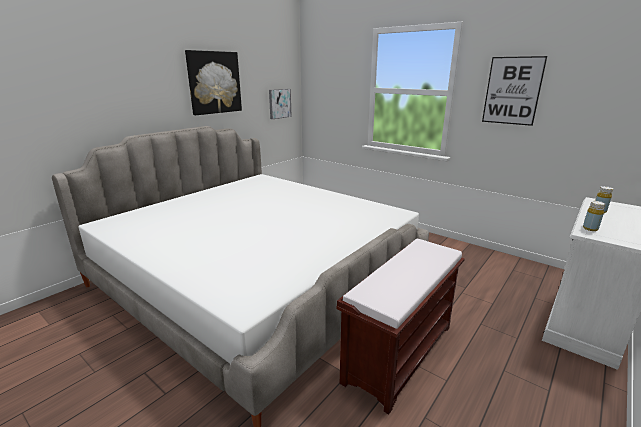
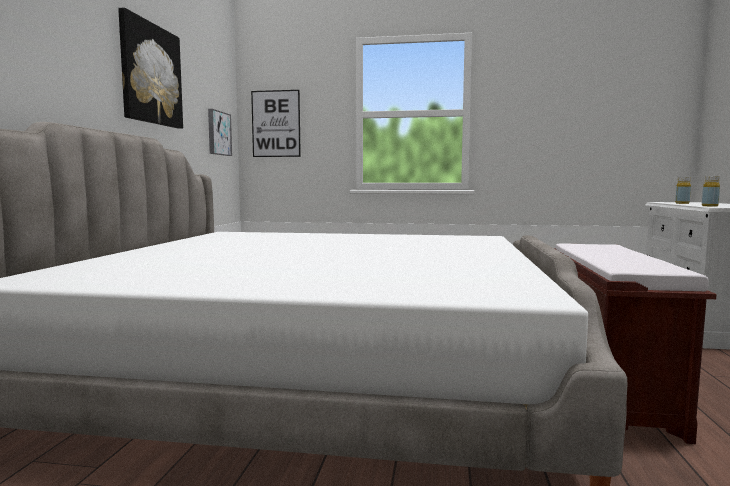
camera: 30 degrees left, 15 degrees down
picture [482,56,547,126] -> picture moved to [251,90,301,157]

